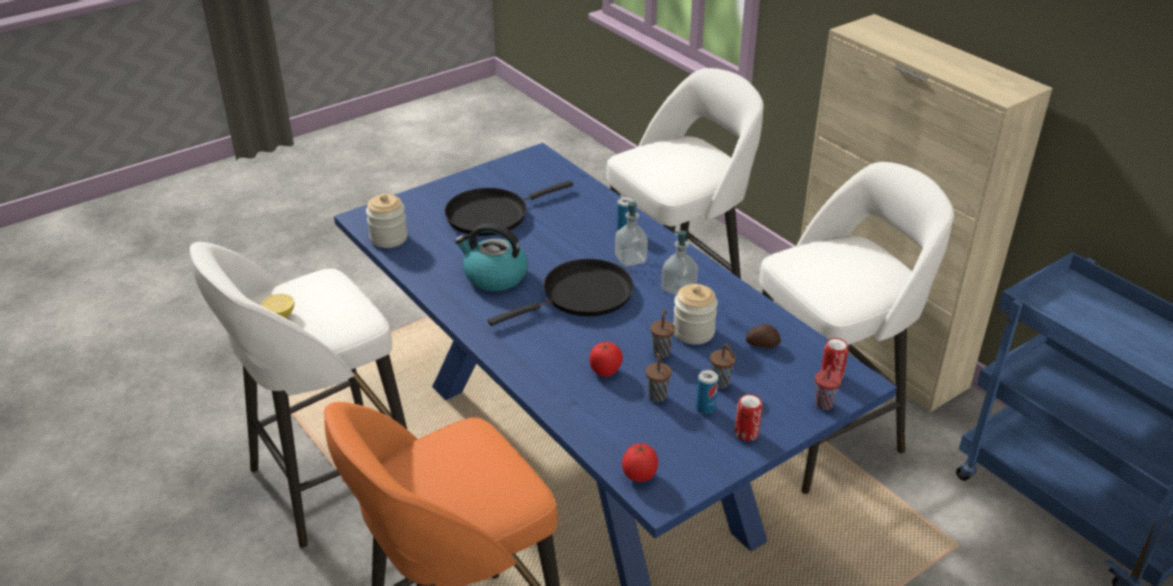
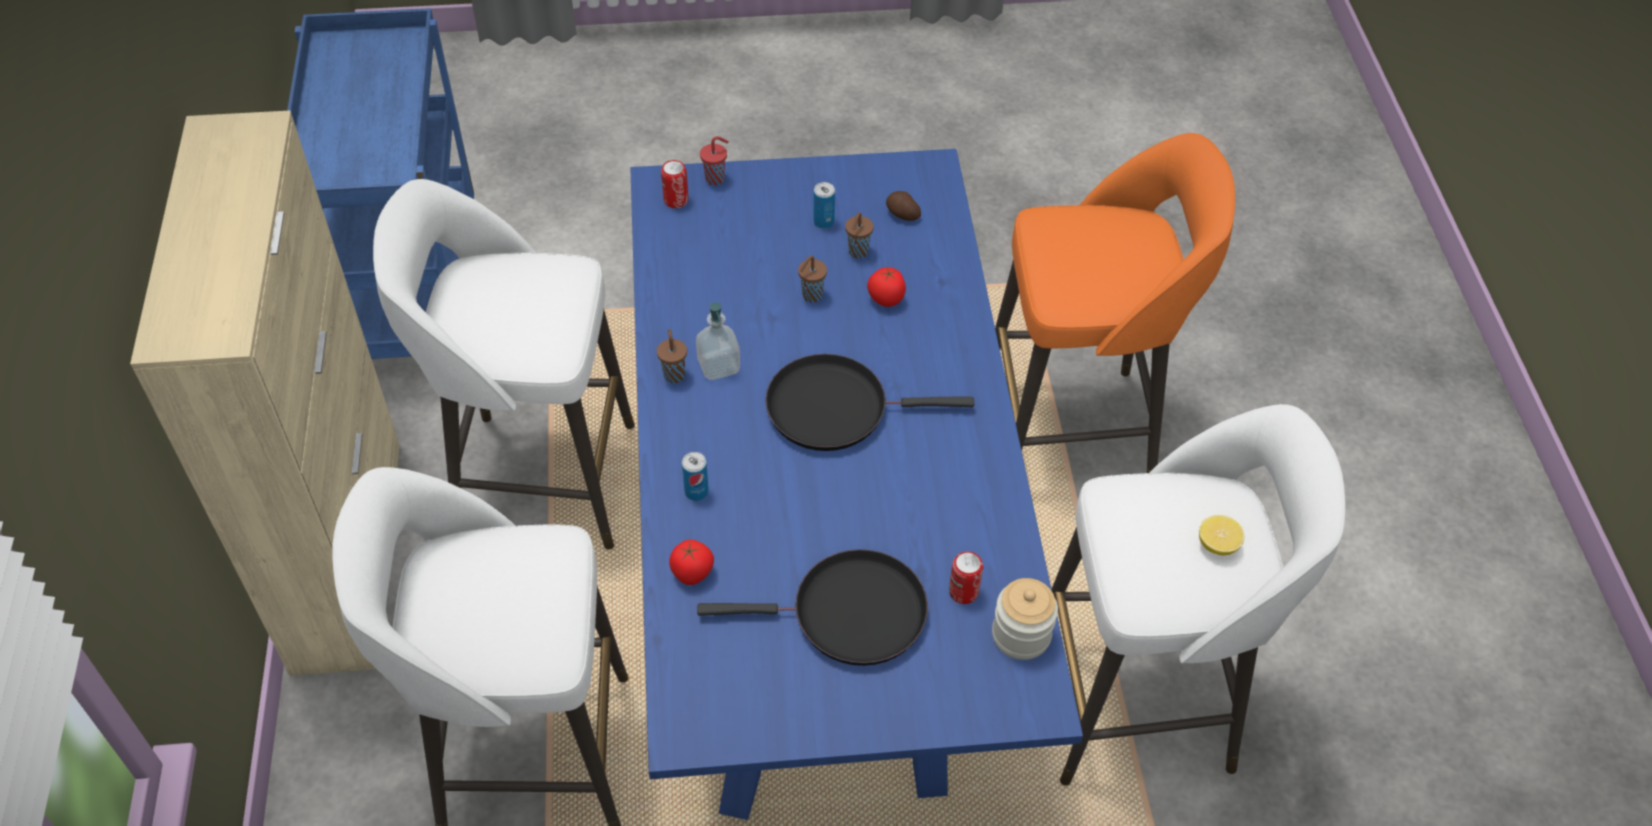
camera: 150 degrees left, 15 degrees up
kettle [455,223,528,291] -> none
soap dispenser [615,202,648,266] -> none
tomato [622,443,658,482] -> tomato moved to [669,540,714,585]
jar [673,284,718,345] -> none
brown cup [710,344,736,389] -> brown cup moved to [657,329,687,383]
can [735,394,763,441] -> can moved to [949,551,983,604]
potato [746,324,781,348] -> potato moved to [886,191,921,221]

